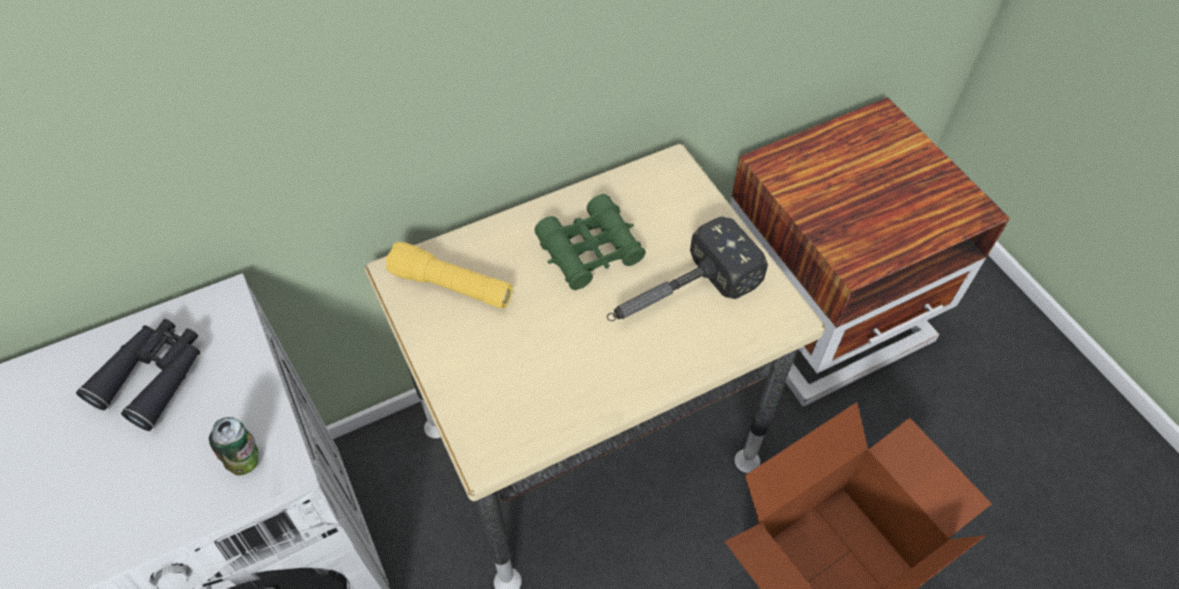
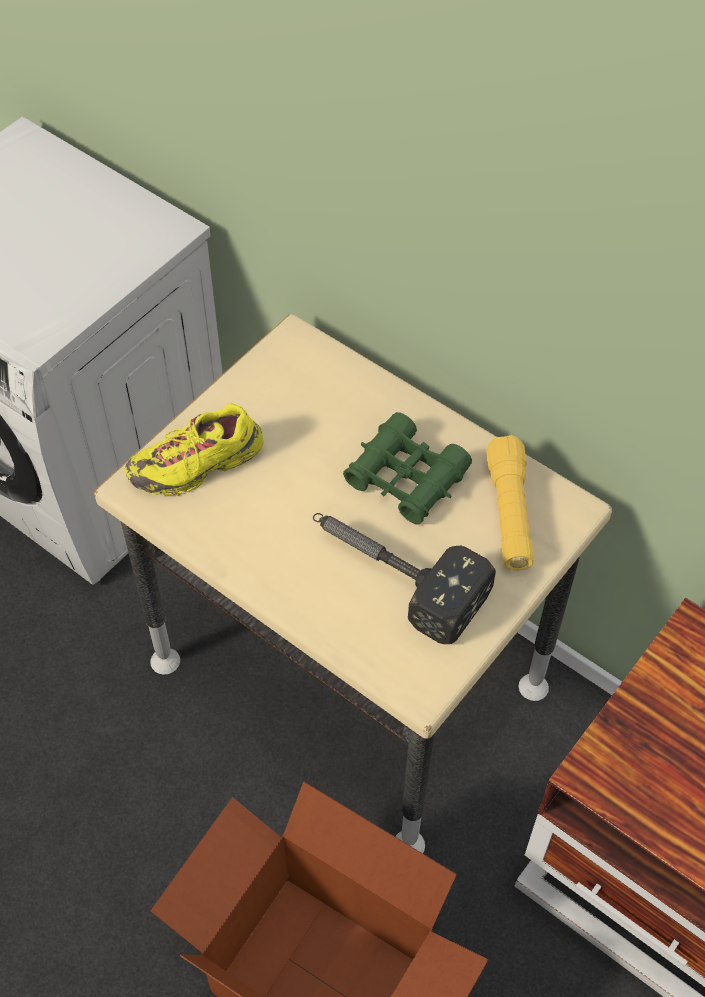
camera: 65 degrees right, 0 degrees up
black binoculars [76,319,200,431] -> none
can [209,417,258,475] -> none
yellow flashlight [386,242,513,308] -> yellow flashlight moved to [486,435,534,571]
none -> yellow shoe [124,404,264,496]

